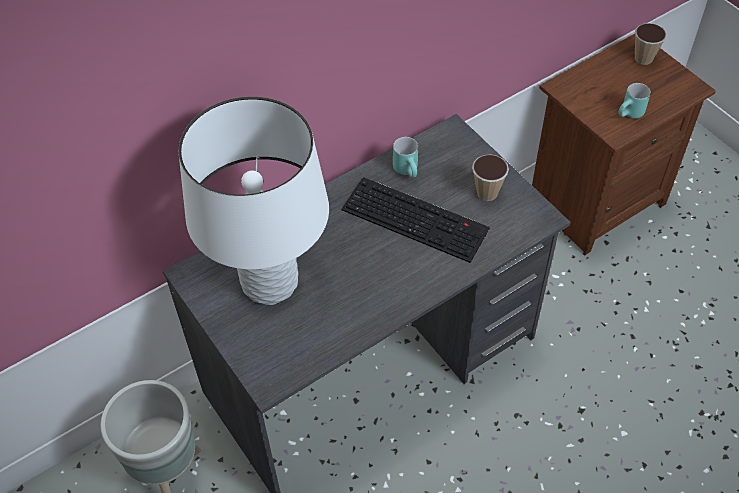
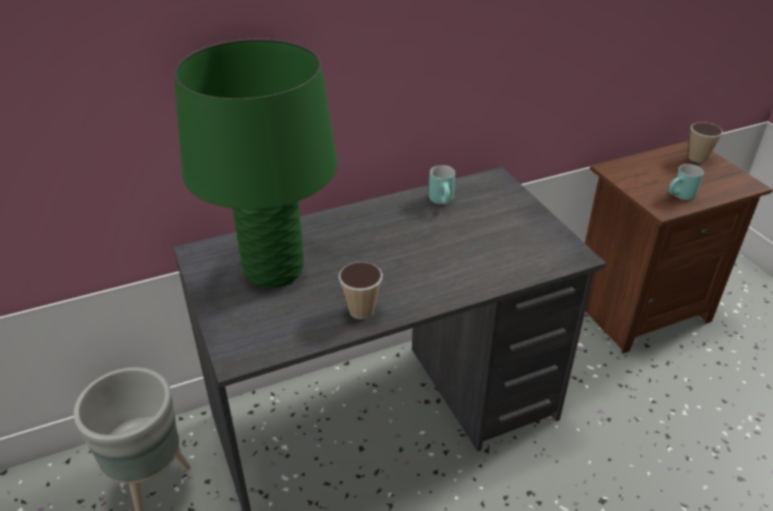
camera: 10 degrees right, 15 degrees down
white table lamp [178,97,329,305] -> green table lamp [174,39,337,289]
keyboard [342,177,490,263] -> none
cup [472,154,509,201] -> cup moved to [338,262,383,320]

